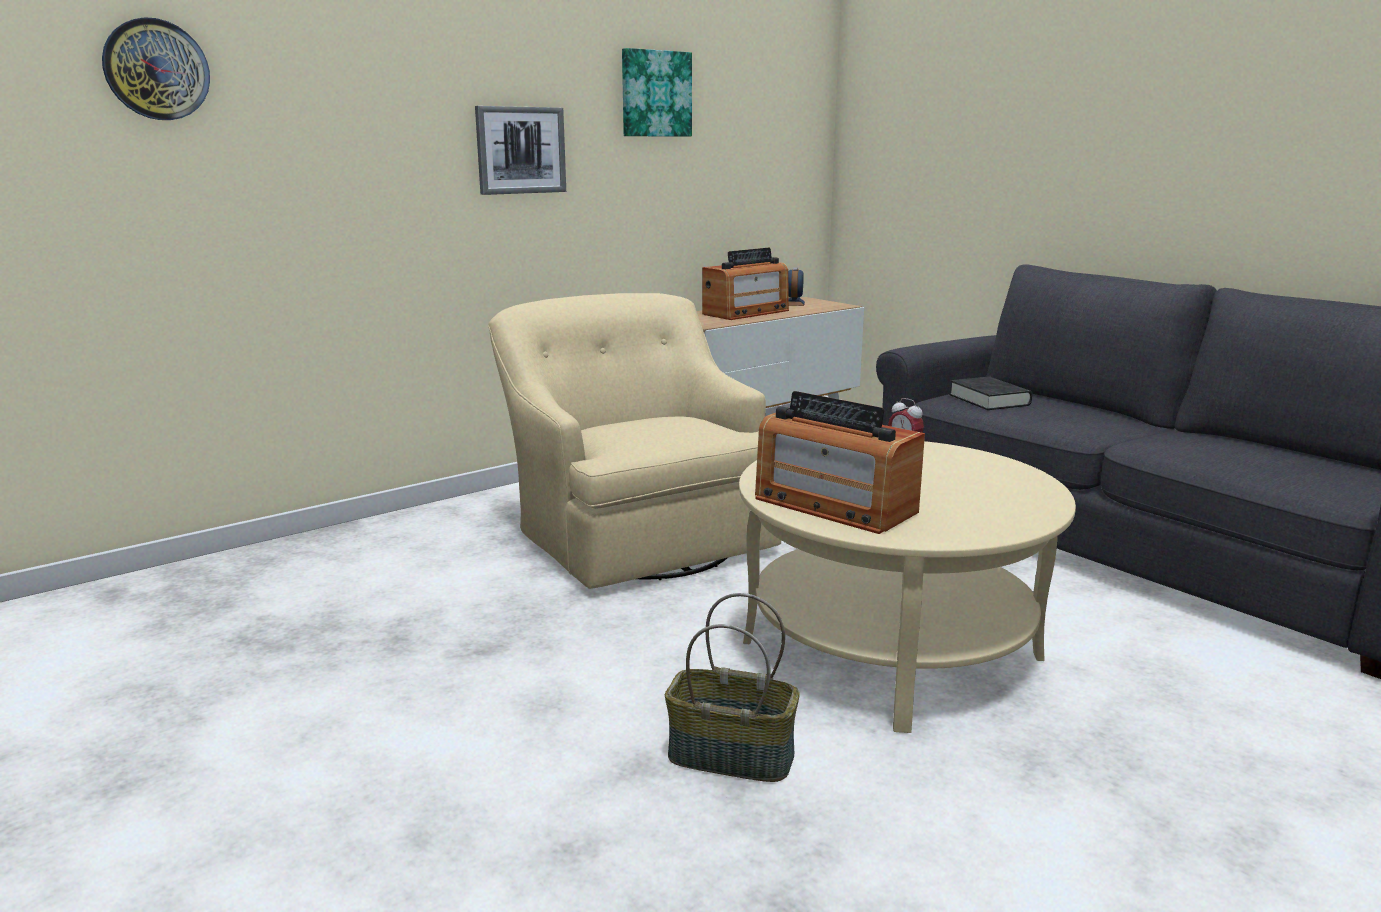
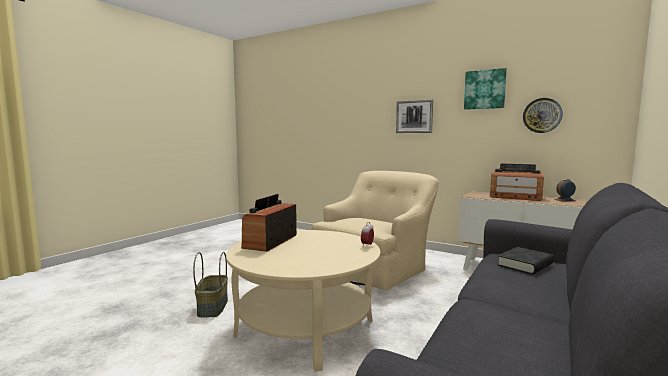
camera: 70 degrees right, 10 degrees down
wall clock [102,17,210,120] -> wall clock moved to [523,98,563,133]

